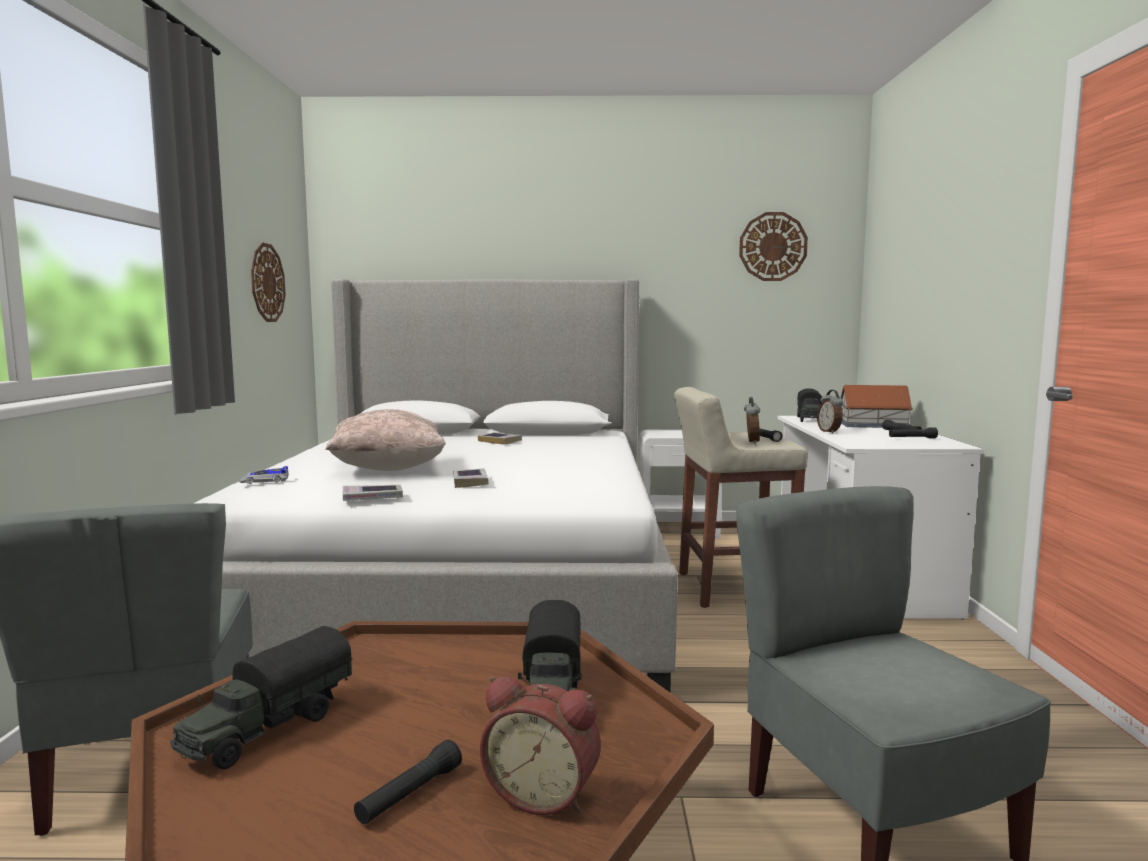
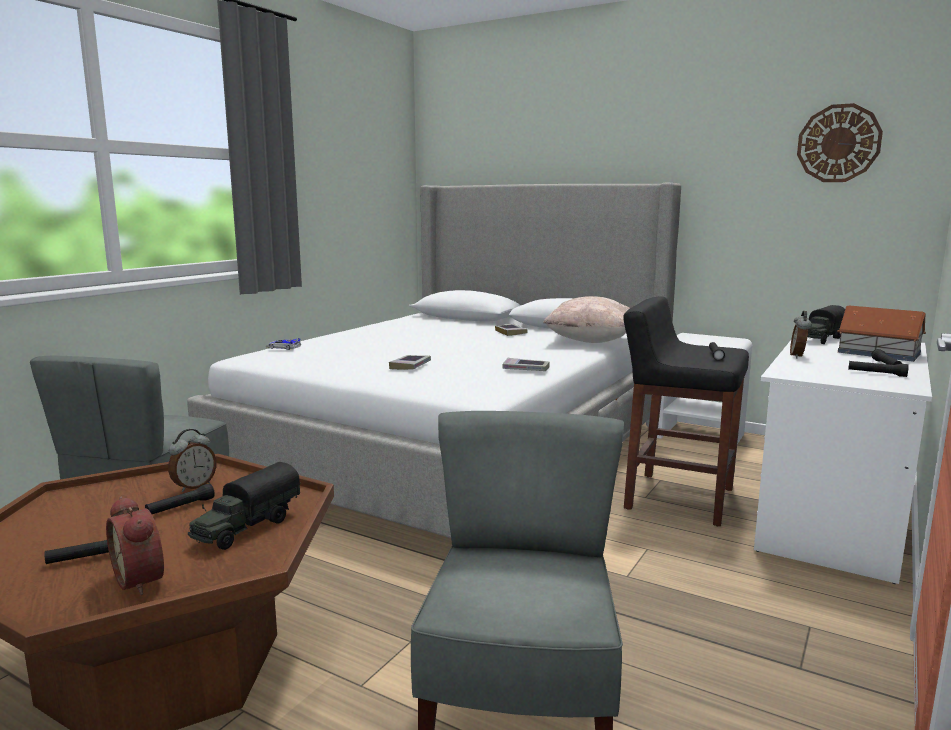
camera: 30 degrees right, 5 degrees up
toy truck [170,626,353,769] -> none
wall clock [251,243,286,322] -> none
beige pillow [325,409,446,471] -> beige pillow moved to [543,296,630,343]
book [343,485,403,501] -> book moved to [503,358,550,371]
beige stool [674,387,808,608] -> black stool [623,297,749,526]
alarm clock [744,397,760,444] -> alarm clock moved to [168,429,217,492]
none -> black flashlight [145,483,215,514]

